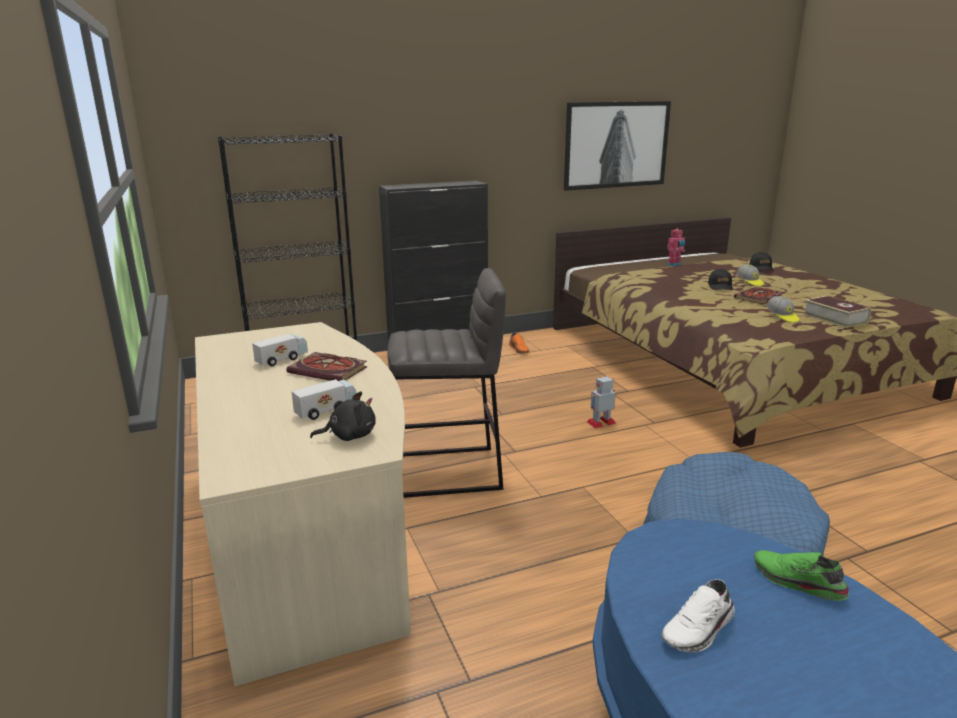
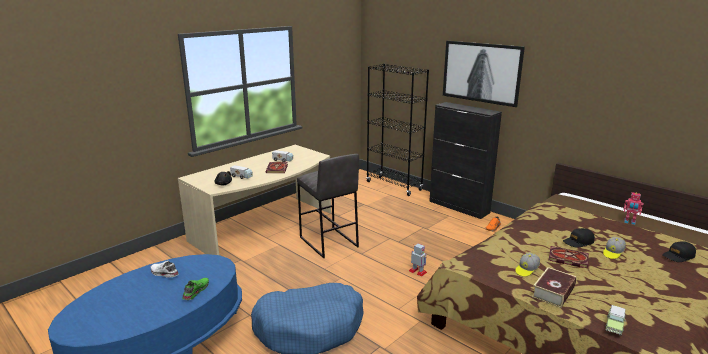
camera: 65 degrees right, 0 degrees up
picture [564,101,671,191] -> picture moved to [443,41,525,107]
none -> toy car [605,305,626,336]

